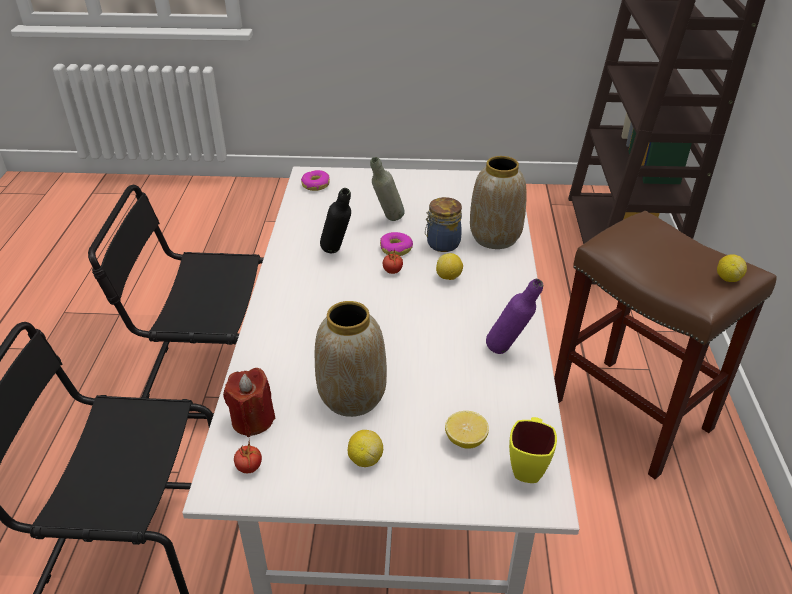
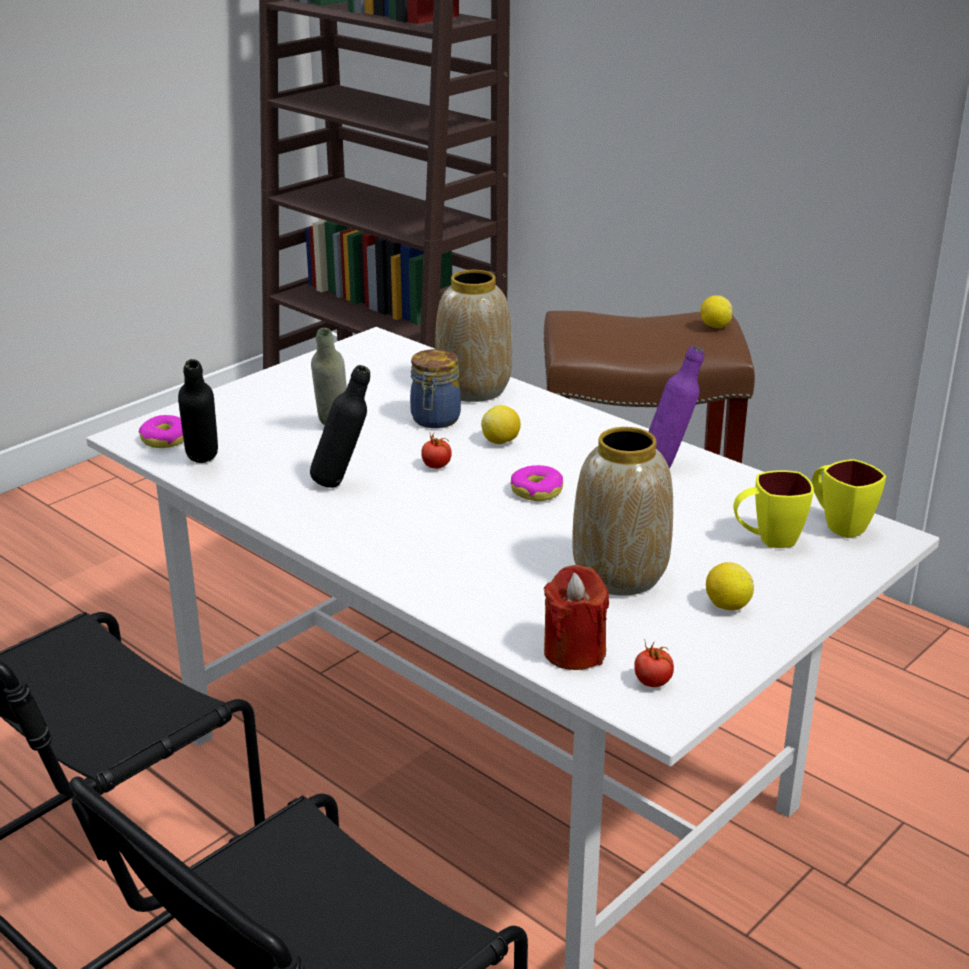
camera: 50 degrees left, 10 degrees down
donut [380,232,413,256] -> donut moved to [511,465,563,501]
lemon [445,411,489,449] -> yellow mug [733,470,814,548]
none -> black bottle [178,359,218,463]

